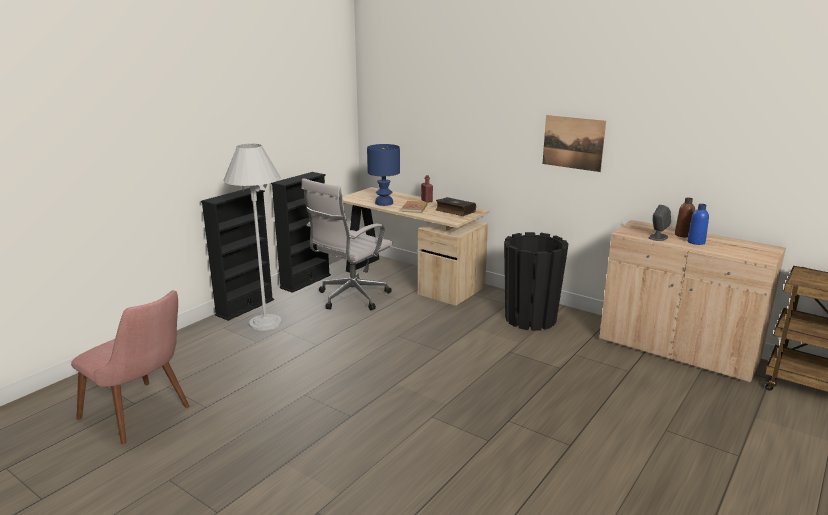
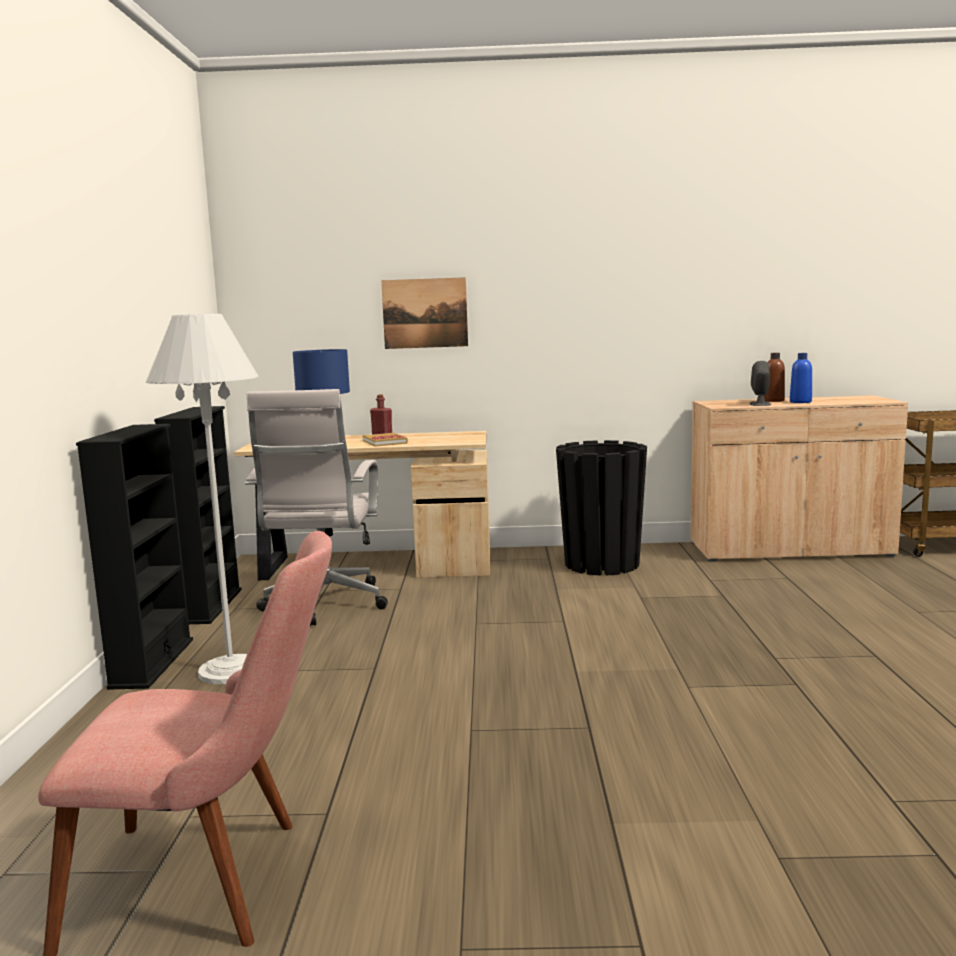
camera: 35 degrees left, 10 degrees down
book [436,197,476,216] -> none
picture [543,115,606,172] -> picture moved to [381,277,468,349]

